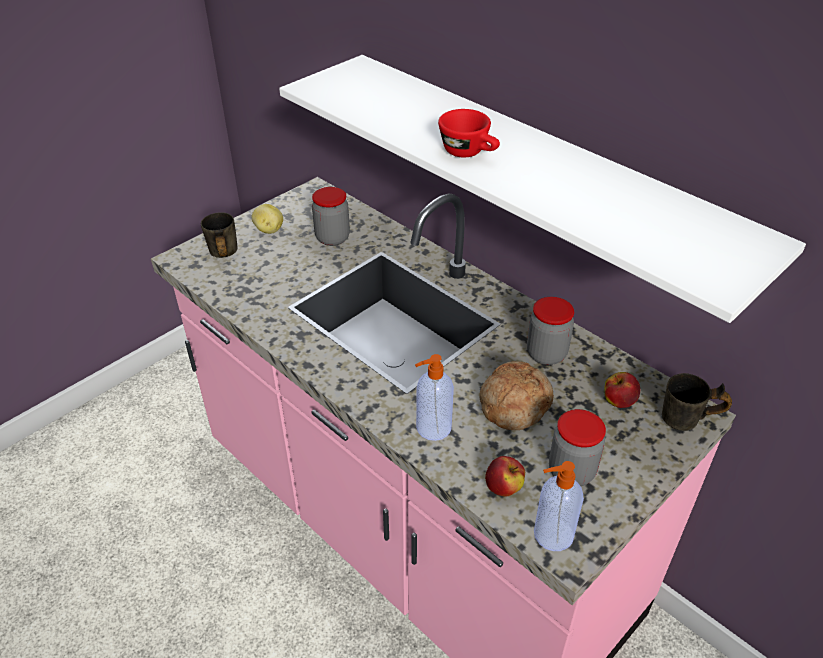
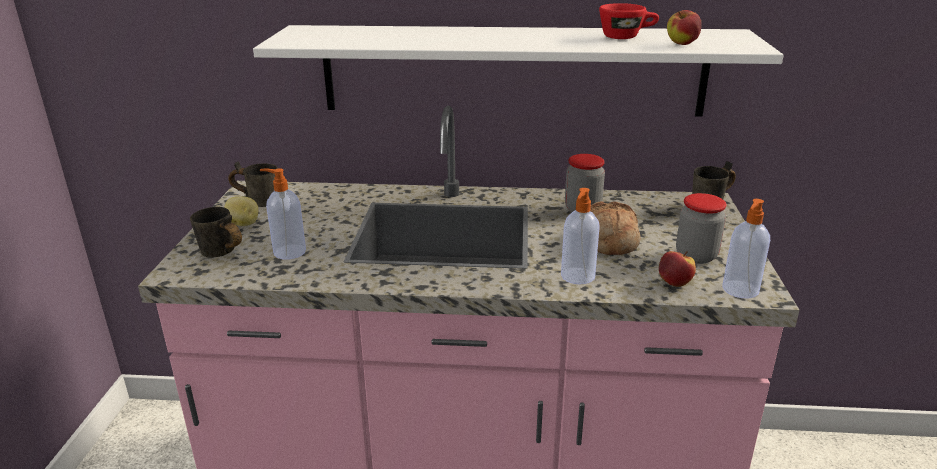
camera: 40 degrees left, 15 degrees down
jar [312,187,350,246] -> none
red cup [438,109,500,158] -> red cup moved to [599,3,659,39]
apple [604,372,640,408] -> apple moved to [667,10,702,45]
none -> grey mug [228,161,278,207]
none -> soap dispenser [260,168,306,259]

